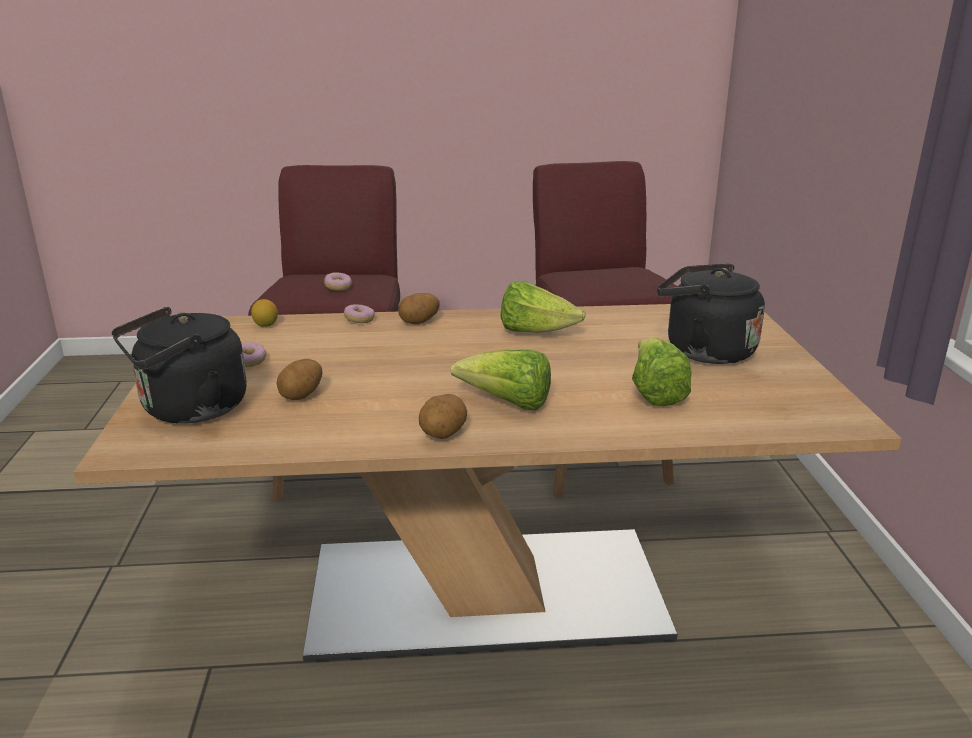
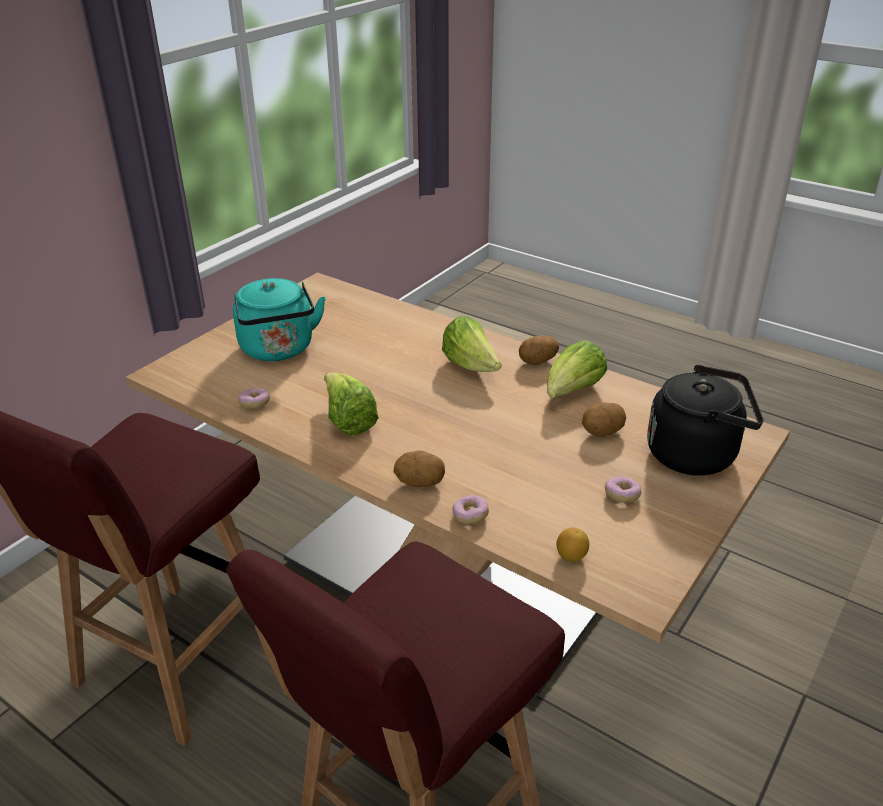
camera: 140 degrees left, 10 degrees up
donut [324,273,352,291] -> donut moved to [238,388,270,409]
lettuce [632,337,691,406] -> lettuce moved to [547,340,607,398]
black kettle [657,264,765,364] -> turquoise kettle [233,278,326,361]

